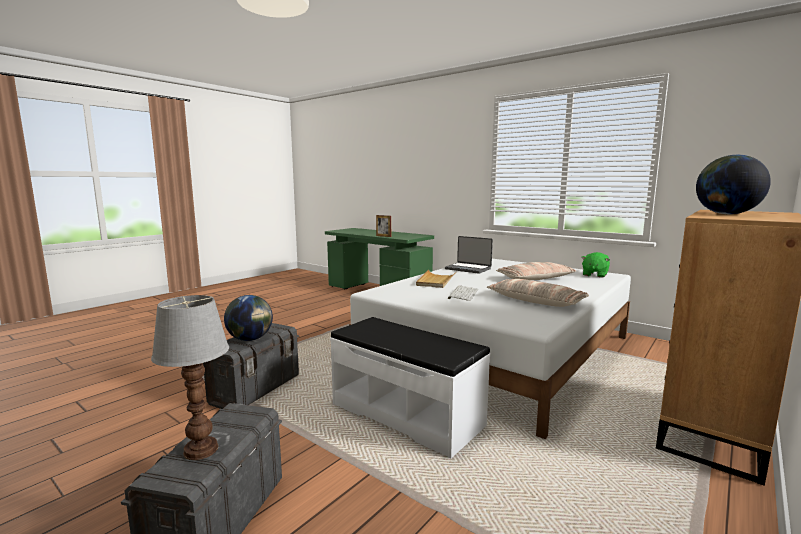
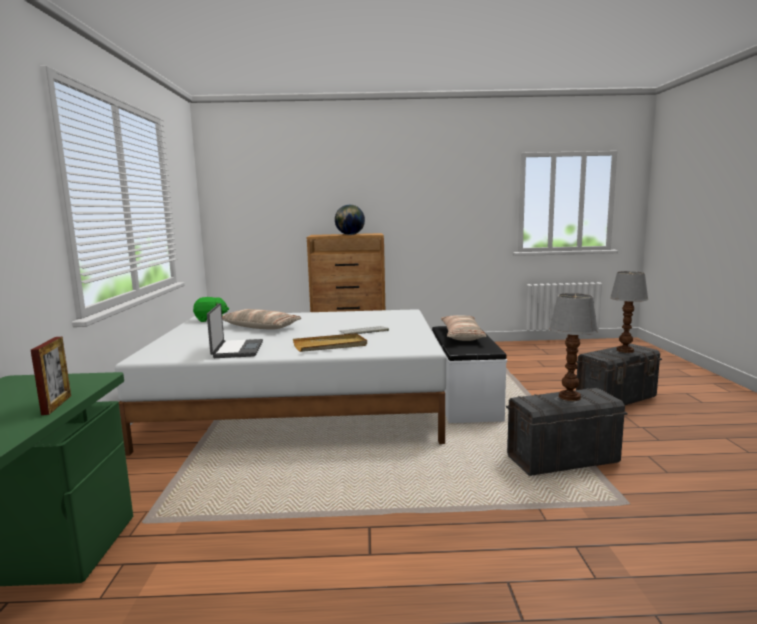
camera: 130 degrees left, 0 degrees up
globe [224,295,273,341] -> table lamp [549,293,598,401]
pillow [487,279,589,307] -> pillow moved to [441,315,486,341]

